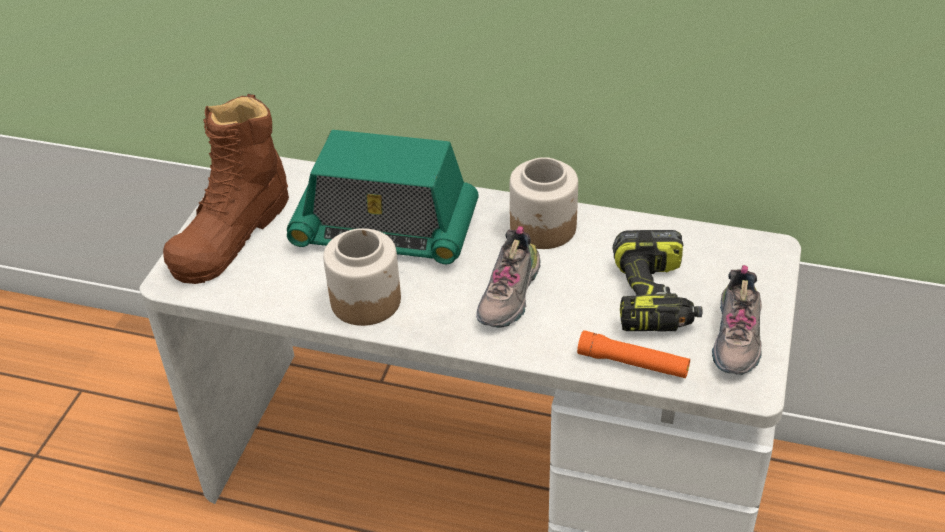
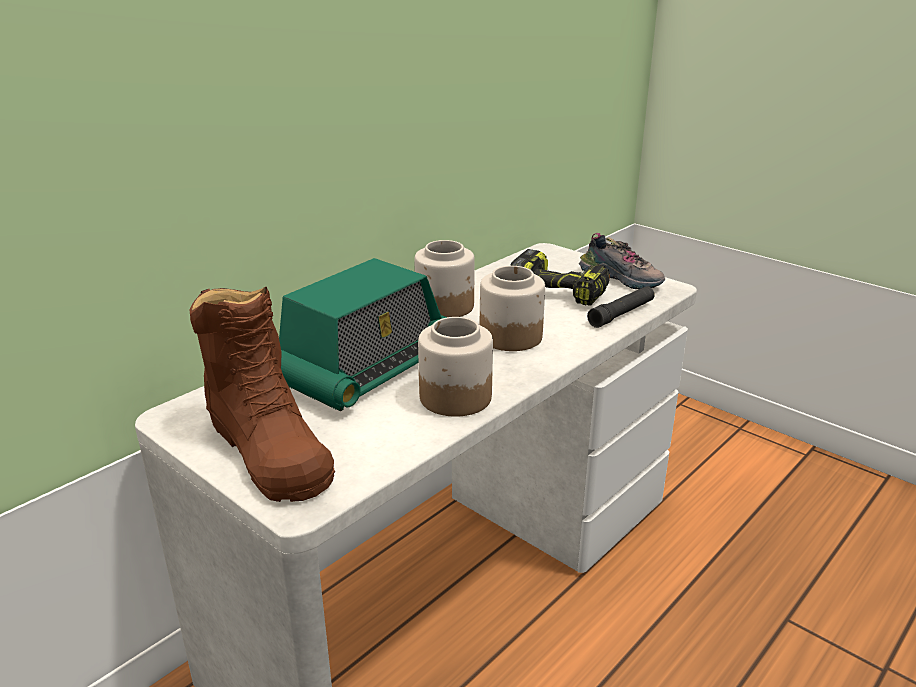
camera: 65 degrees left, 15 degrees down
shoe [476,226,541,328] -> jar [480,266,545,351]
orange flashlight [577,330,690,378] -> black flashlight [587,286,655,328]

